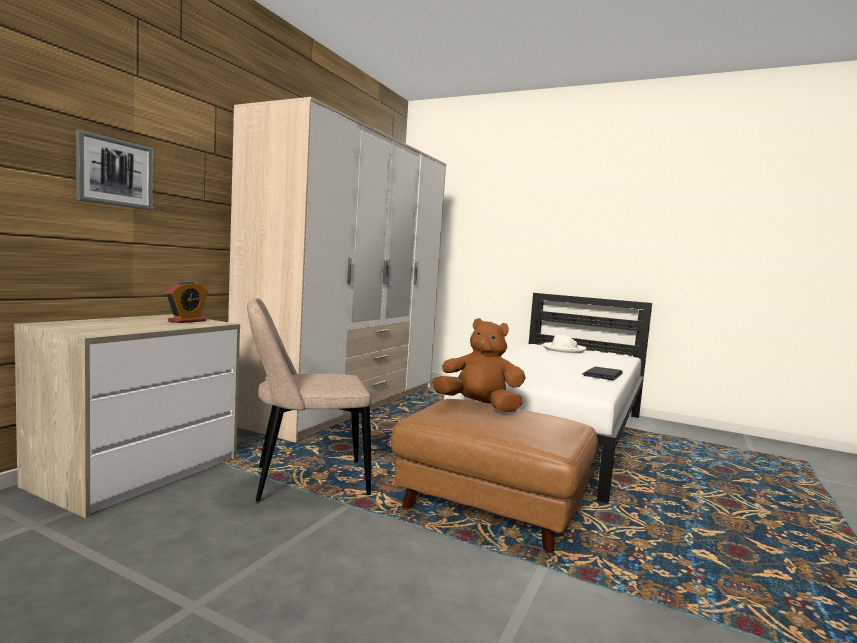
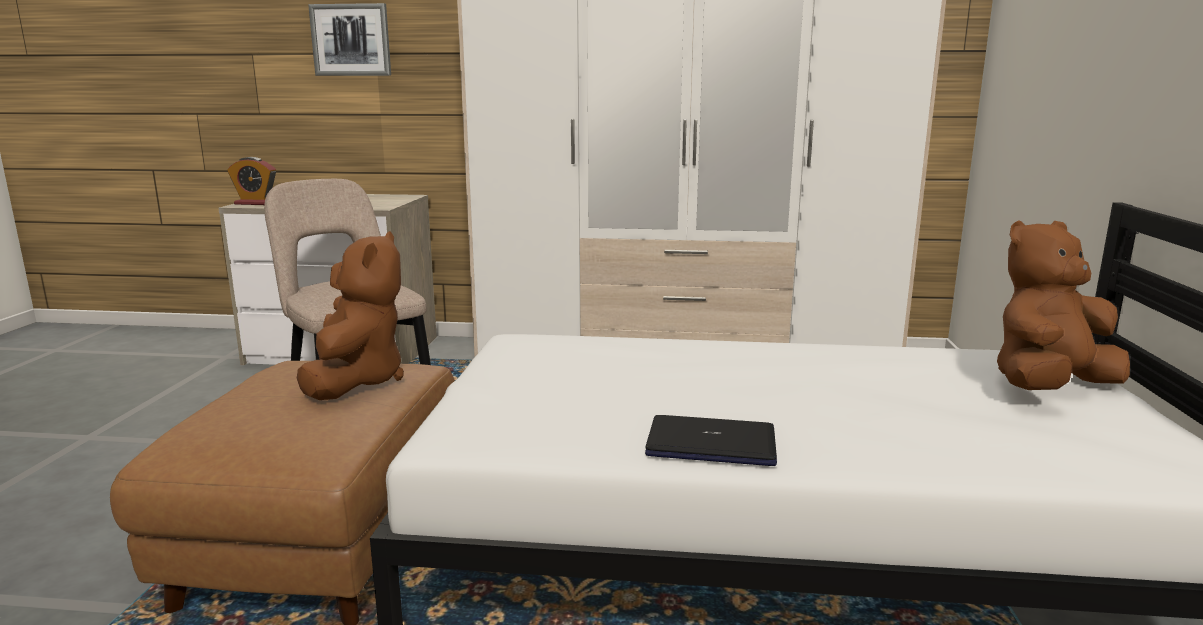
camera: 70 degrees right, 10 degrees up
alarm clock [166,281,208,323] -> alarm clock moved to [227,157,276,205]
white hat [543,335,587,353] -> brown plush toy [997,221,1130,390]

